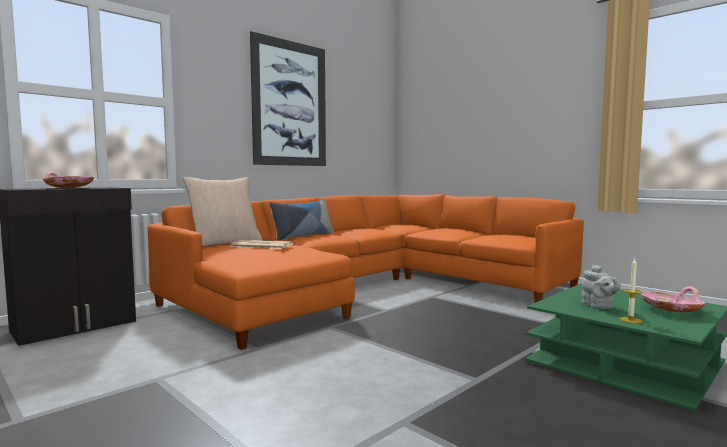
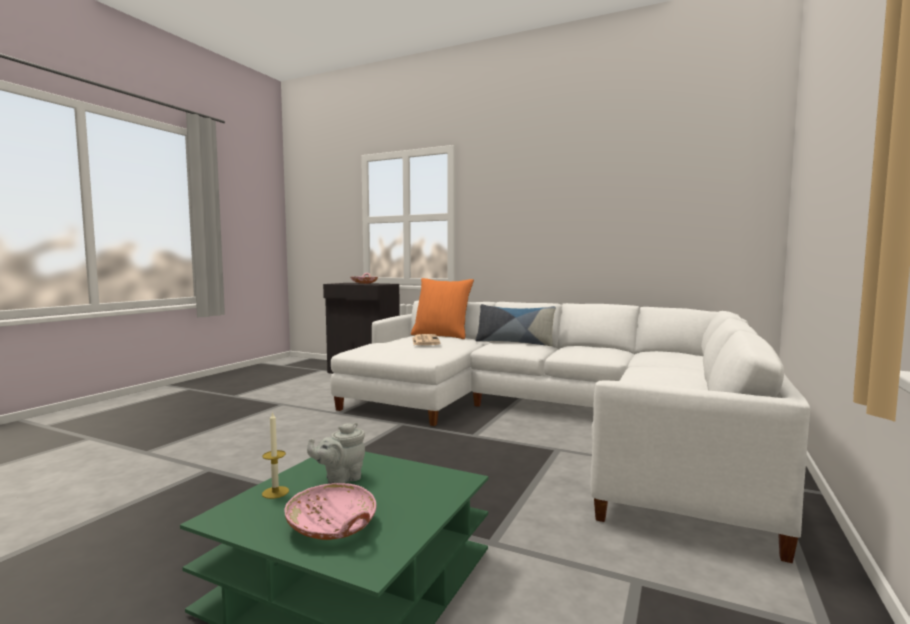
camera: 70 degrees right, 0 degrees up
orange sofa [148,194,584,350] -> white sofa [331,301,810,563]
beige pillow [183,177,262,247] -> orange pillow [411,278,474,339]
picture [250,31,326,166] -> none

